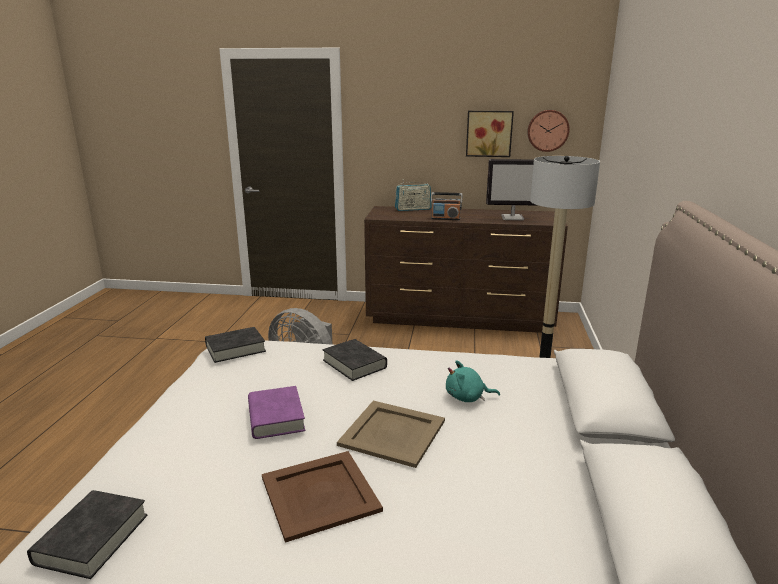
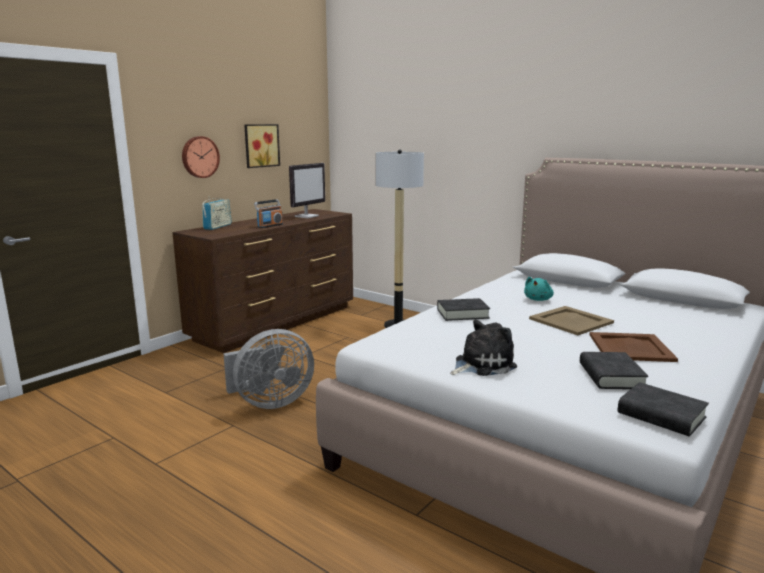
camera: 60 degrees left, 5 degrees down
black book [205,327,266,363] -> black book moved to [580,352,648,389]
purple book [248,386,305,439] -> none
wall clock [527,110,570,152] -> wall clock moved to [182,136,220,178]
none -> plush toy [450,320,517,376]

